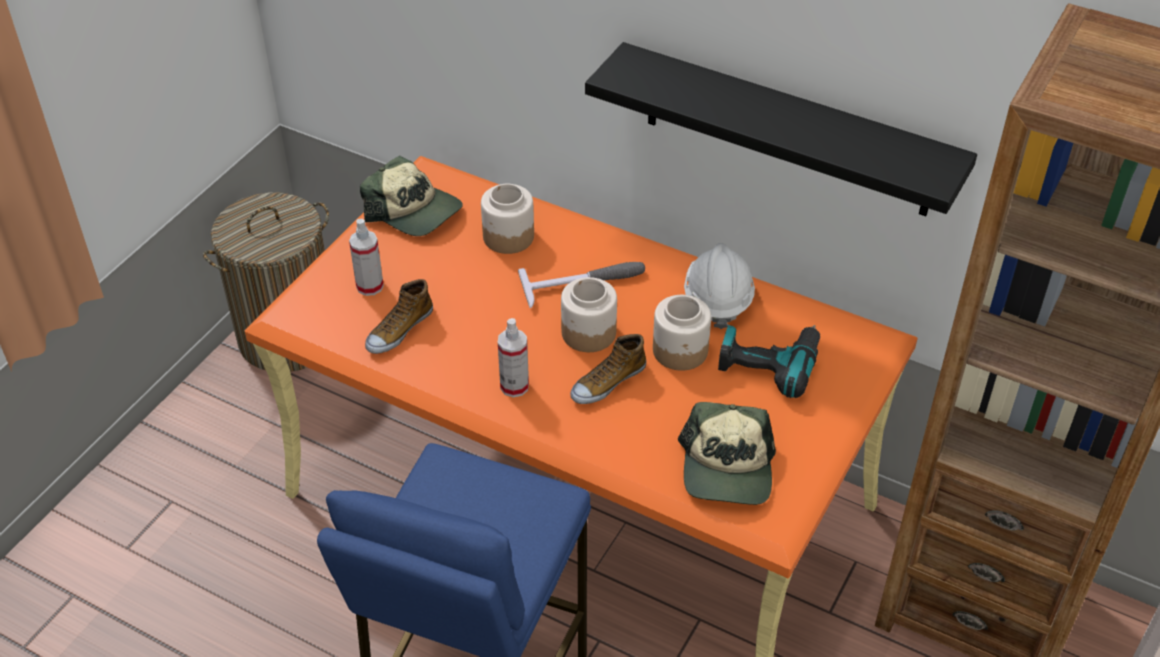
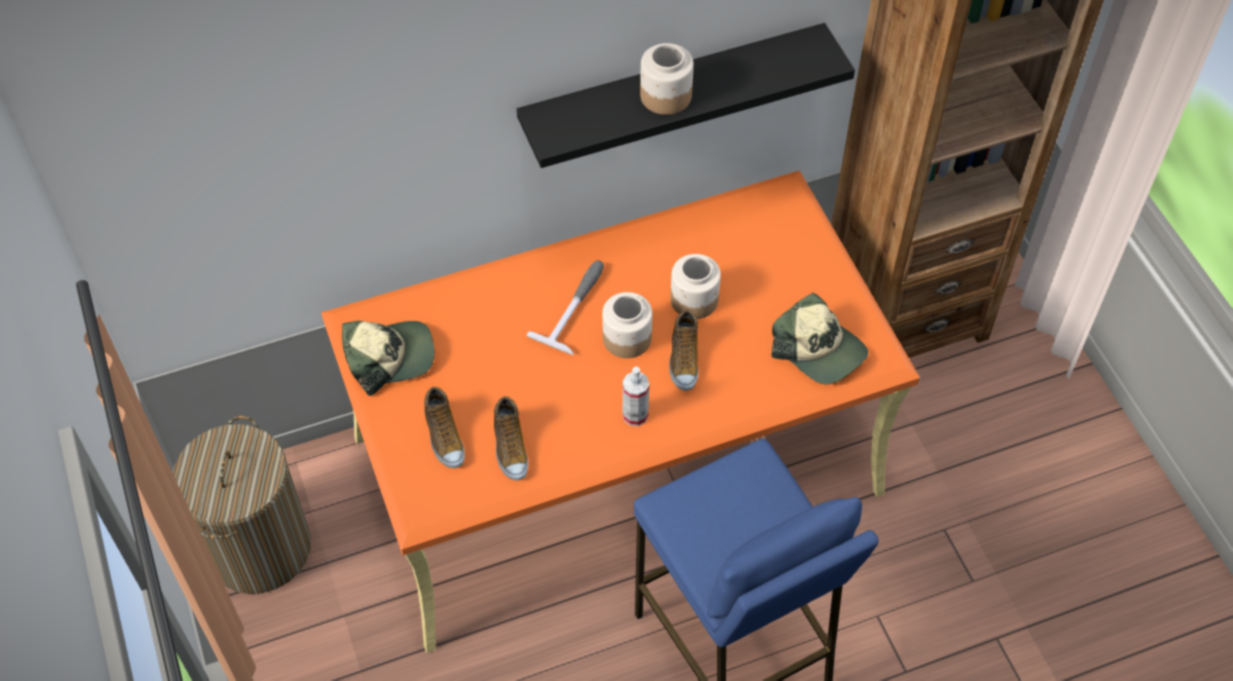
camera: 50 degrees left, 10 degrees up
spray bottle [349,219,384,296] -> shoe [424,387,465,468]
jar [481,184,534,254] -> jar moved to [640,43,694,115]
white hard hat [684,243,755,329] -> none
power drill [718,325,820,398] -> none

